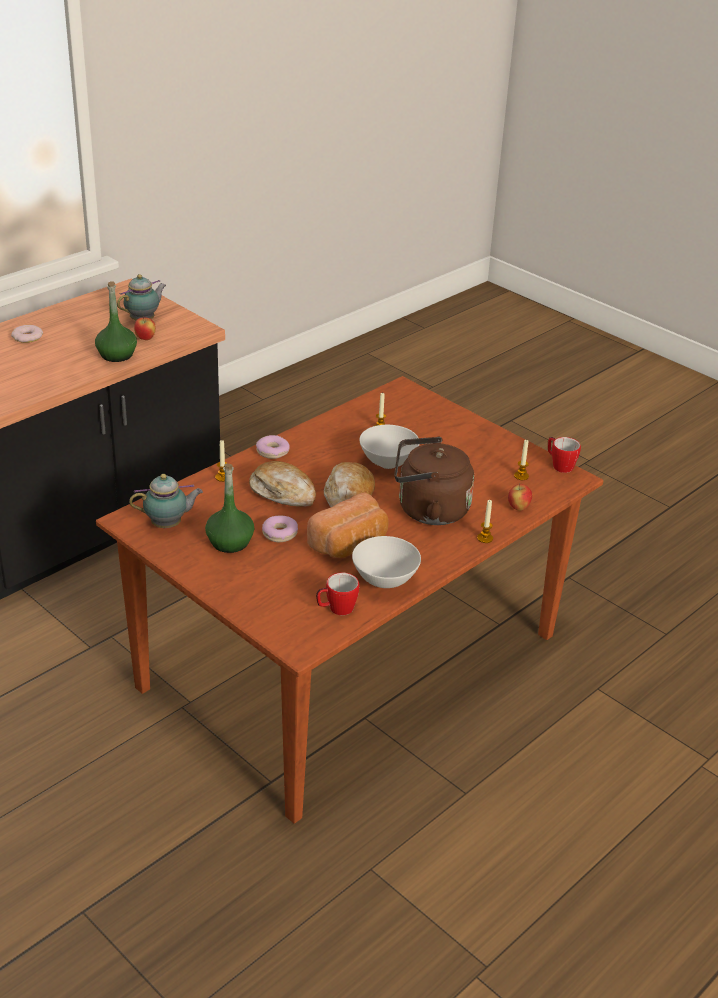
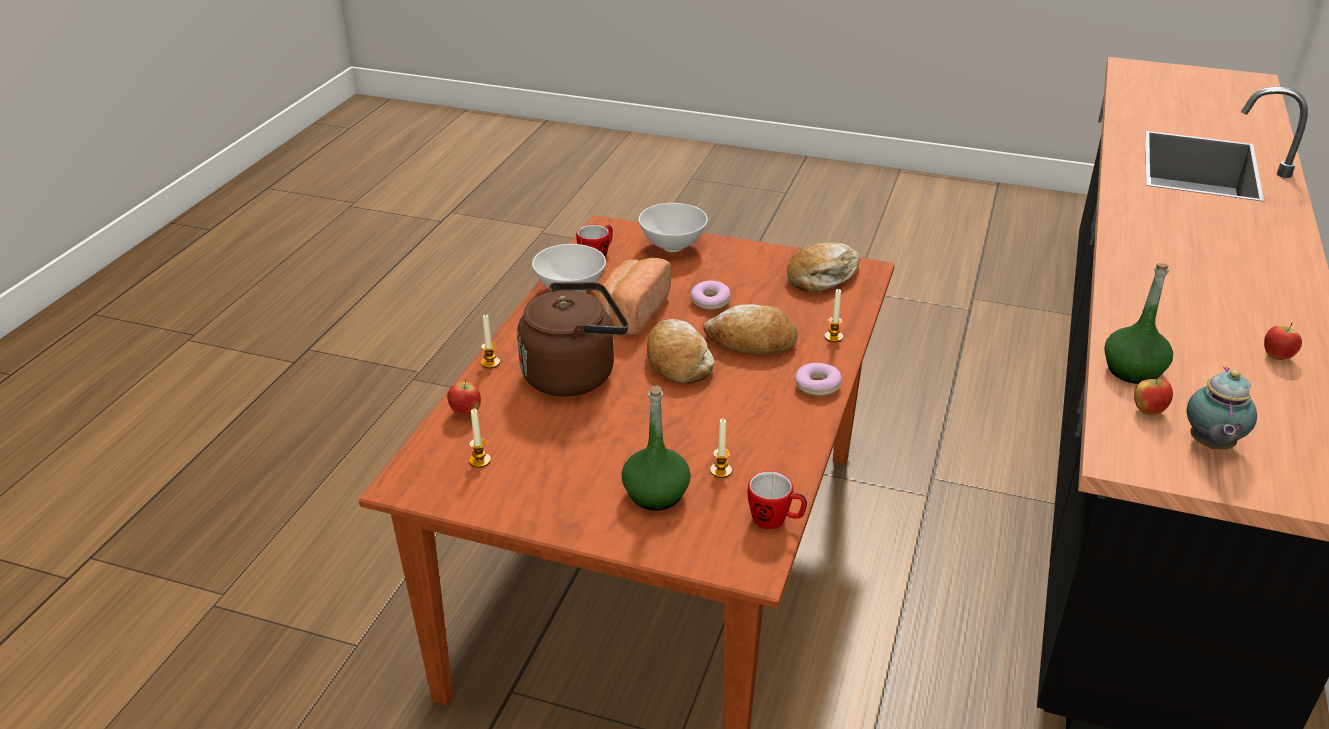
camera: 155 degrees right, 0 degrees up
donut [11,325,43,343] -> apple [1264,323,1302,360]
teapot [129,474,203,528] -> bread [787,242,860,292]
green bottle [205,464,254,553] -> green bottle moved to [622,385,691,511]
white bowl [359,425,420,469] -> white bowl moved to [638,203,708,252]
mug [548,437,581,473] -> mug moved to [747,471,807,530]

